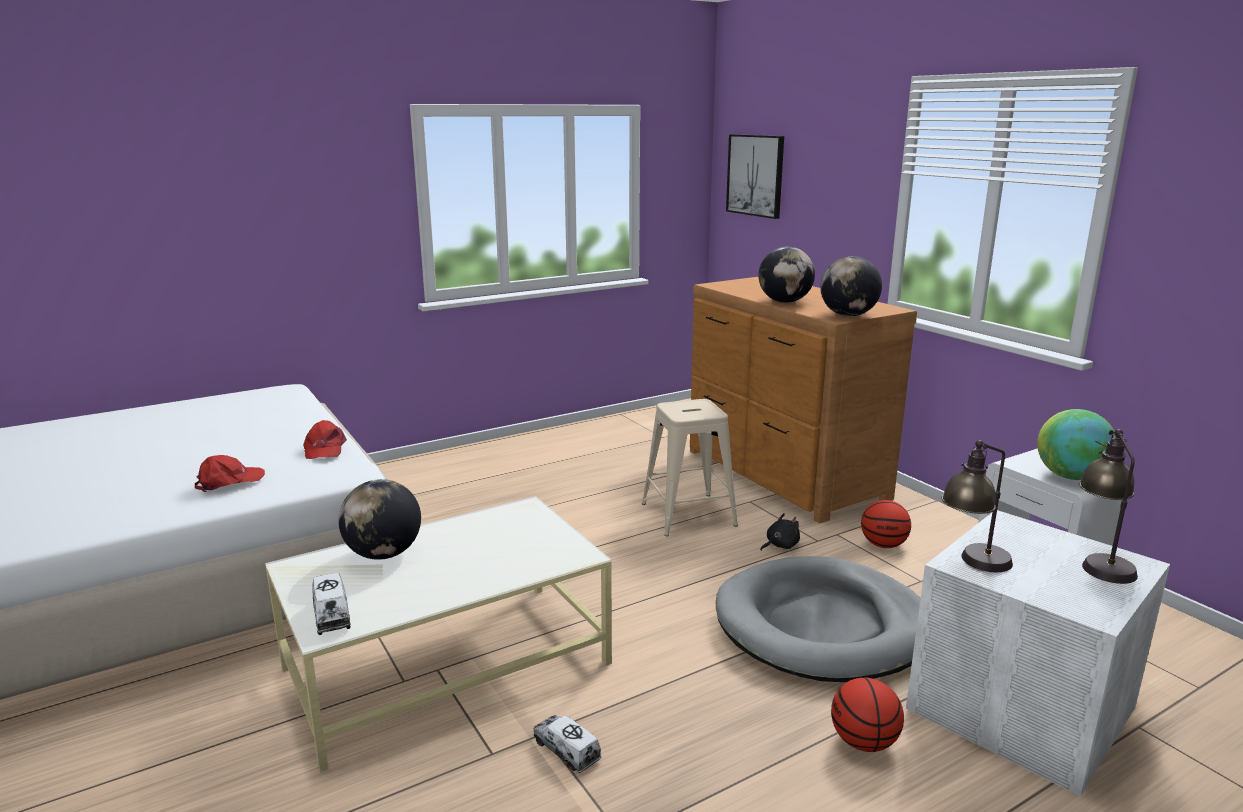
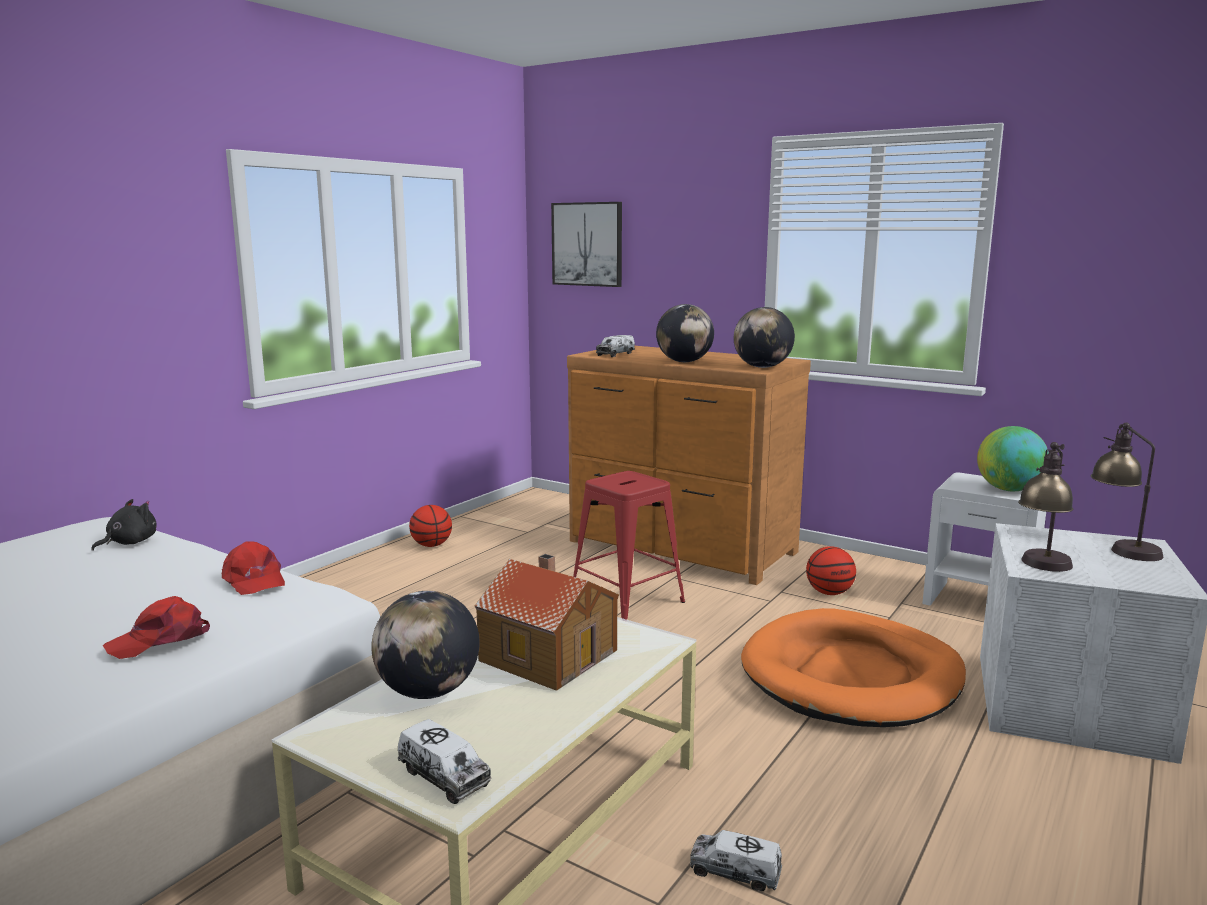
camera: 25 degrees left, 5 degrees down
red cap [195,455,265,492] -> red cap turned 150 degrees counterclockwise [103,596,210,659]
beige stool [642,399,738,536] -> red stool [573,471,685,620]
grey dog bed [716,556,921,682] -> orange dog bed [741,608,966,727]
black plush toy [760,513,800,550] -> black plush toy moved to [91,499,157,551]
basketball [831,678,904,752] -> basketball moved to [409,505,452,547]
none -> toy house [475,554,619,691]
none -> toy truck [596,335,635,357]

